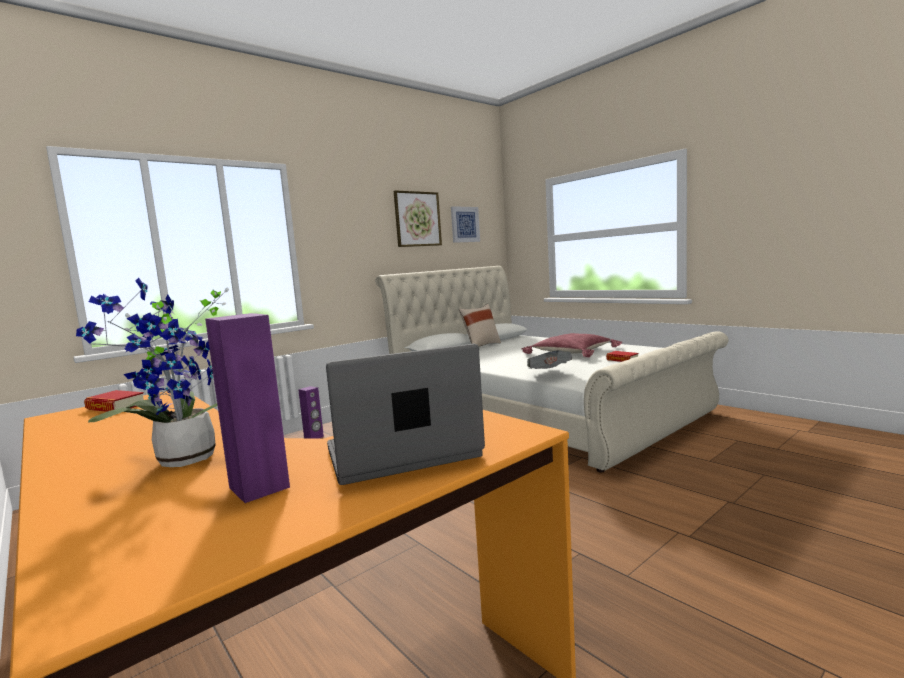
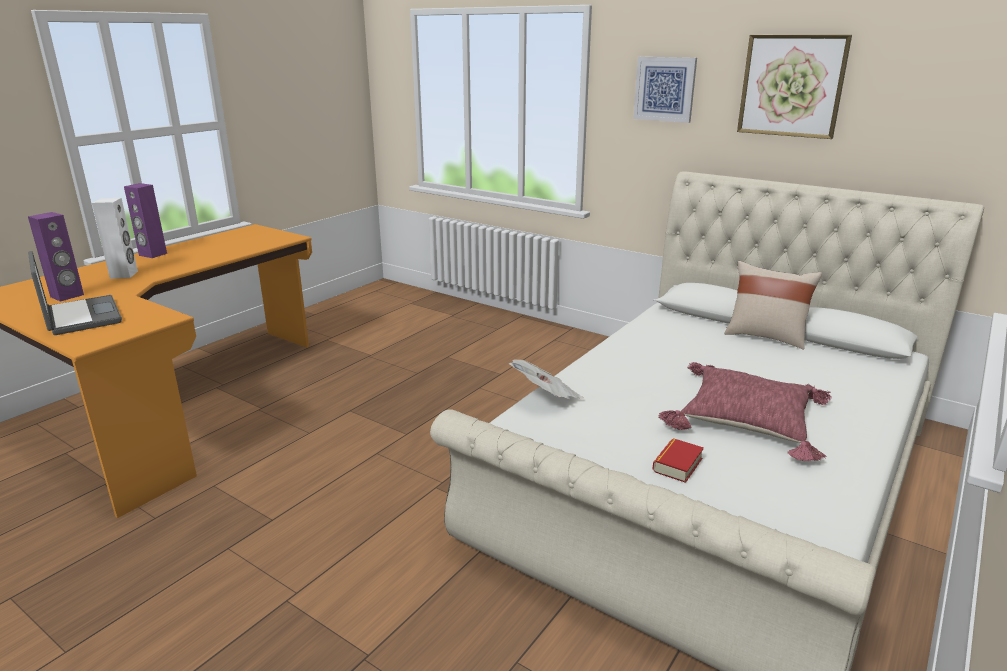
camera: 75 degrees right, 15 degrees up
potted plant [76,278,229,467] -> white speaker [92,198,138,279]
book [84,390,144,412] -> none
purple speaker [298,386,324,439] -> purple speaker moved to [124,183,167,258]
picture [451,206,480,243] -> picture moved to [634,57,697,123]

